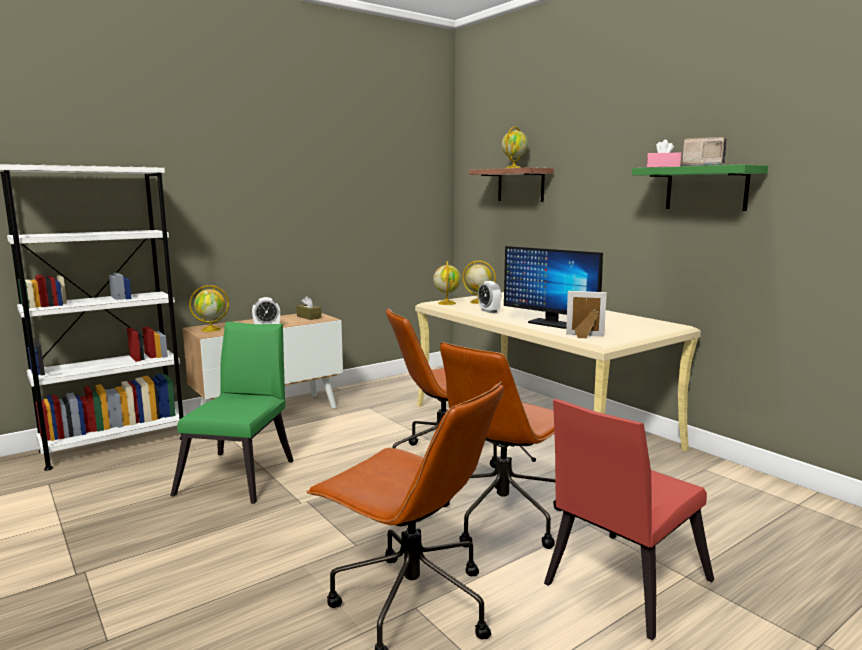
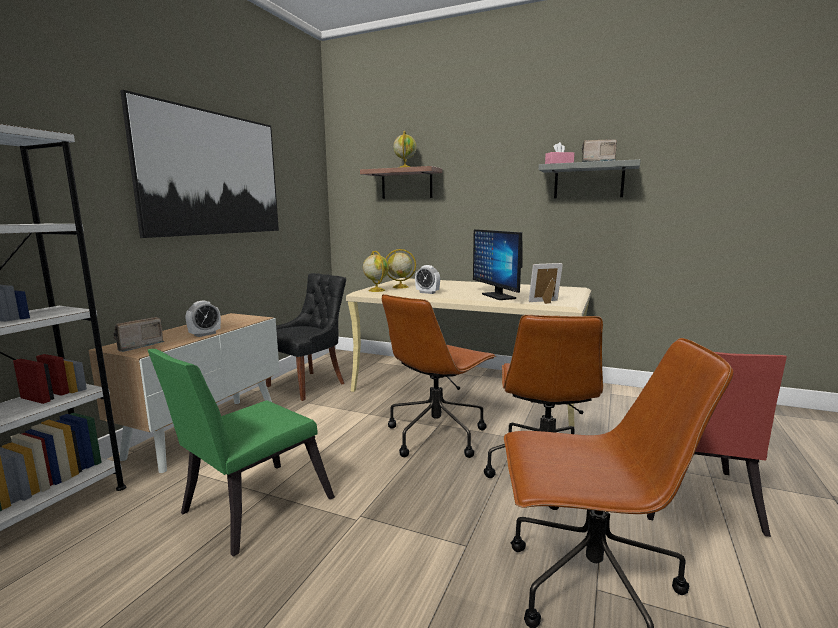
camera: 30 degrees left, 0 degrees up
green chair [170,321,294,504] -> green chair turned 120 degrees counterclockwise [148,349,335,557]
globe [189,285,229,332] -> radio [113,317,165,352]
brown tissue box [296,296,322,320] -> none
monitor [504,246,603,329] -> monitor turned 60 degrees clockwise [473,229,523,300]
green shelf [632,164,768,211] -> grey shelf [538,159,640,199]
none -> picture [120,90,279,238]
none -> black chair [266,273,346,401]

